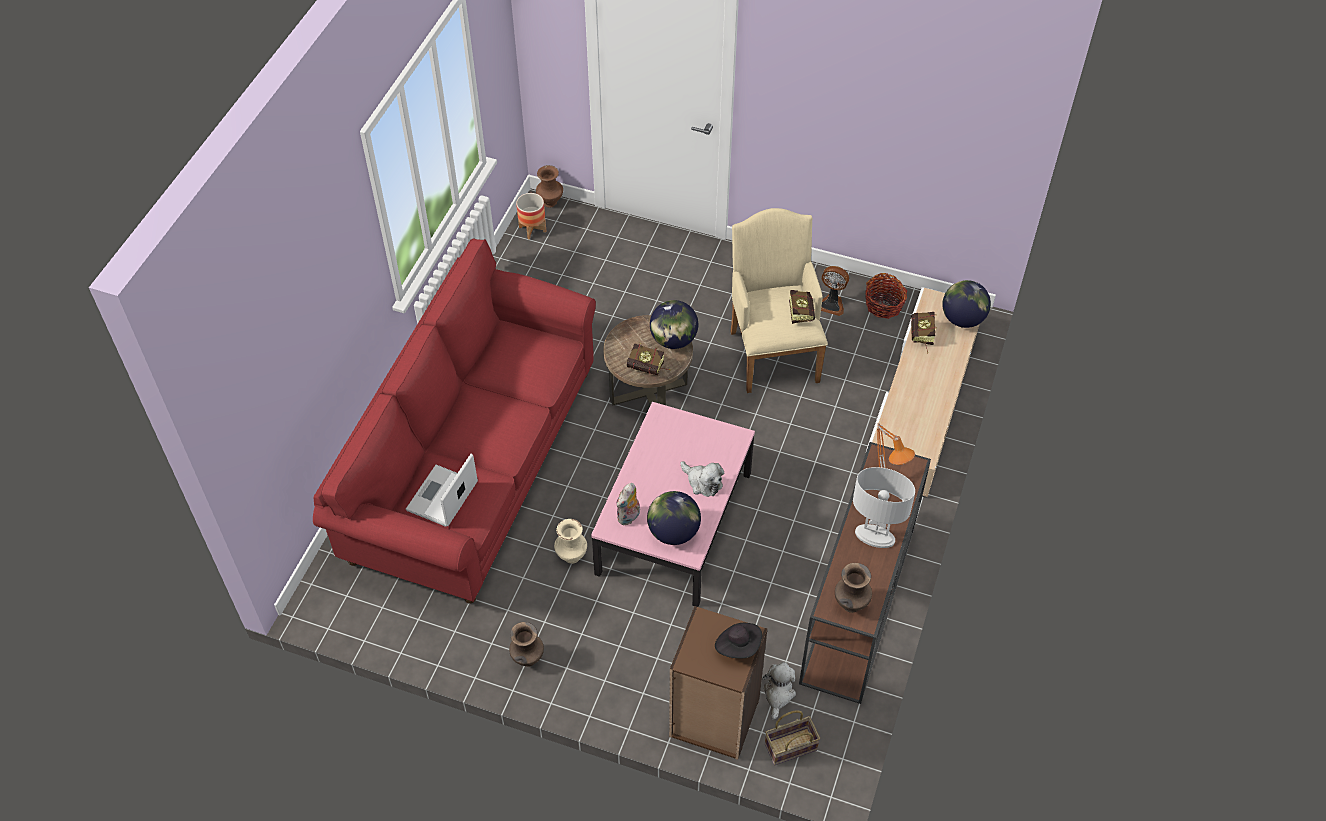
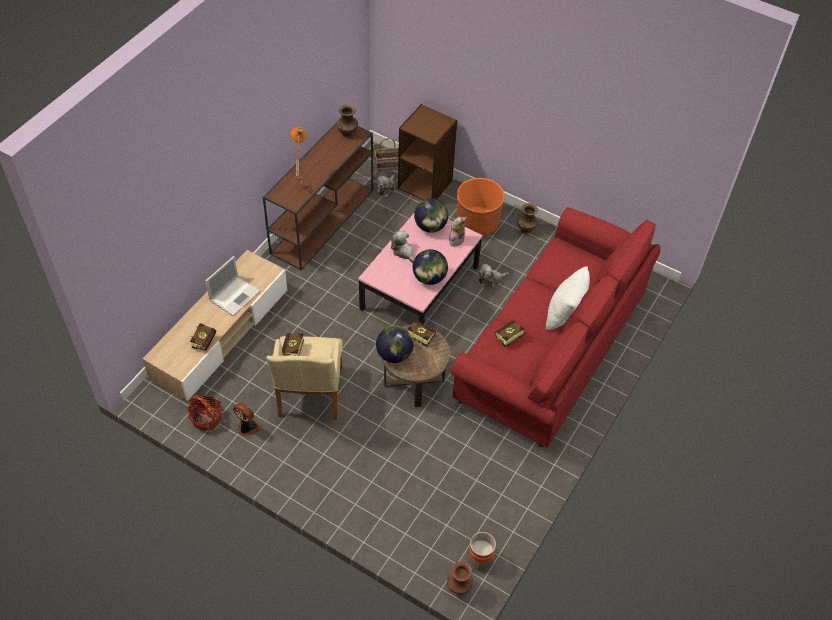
camera: 170 degrees left, 0 degrees up
laptop [406,454,478,527] -> laptop moved to [205,256,261,316]
beige vase [554,519,587,564] -> plush toy [478,264,509,288]
black hat [715,623,762,658] -> none
white table lamp [853,467,915,548] -> none
globe [942,280,991,328] -> globe moved to [413,249,448,285]
none -> orange planter [457,178,505,237]
none -> book [495,320,524,349]
none -> white pillow [546,266,590,330]

